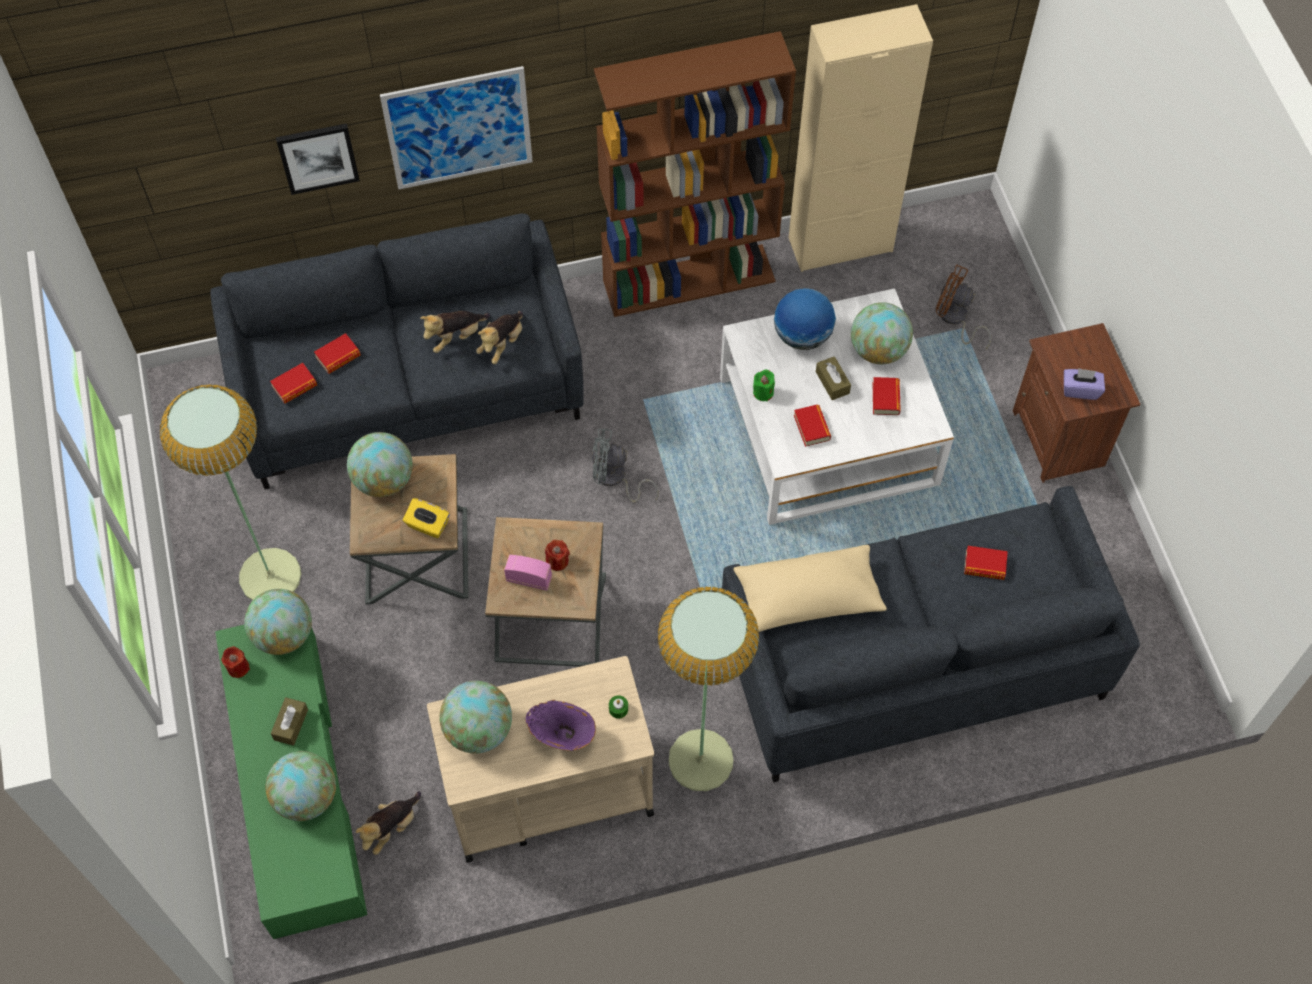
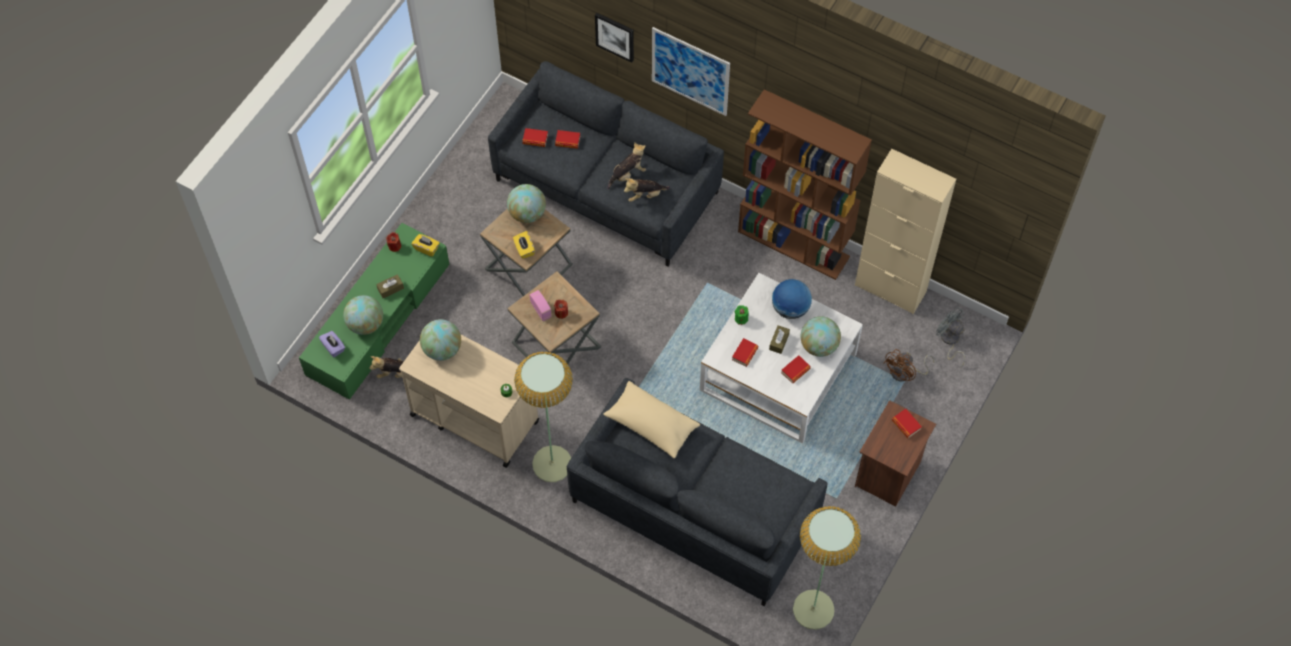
camera: 45 degrees right, 0 degrees up
floor lamp [160,385,301,600] -> floor lamp moved to [793,506,861,630]
globe [244,589,312,655] -> yellow tissue box [412,234,440,257]
plush toy [420,311,490,353] -> plush toy turned 135 degrees clockwise [607,142,646,189]
purple vase [525,700,596,751] -> none
grey fan [592,428,659,503] -> grey fan moved to [936,307,965,367]
brown fan [936,264,991,350] -> brown fan turned 120 degrees counterclockwise [883,349,935,381]
book [964,546,1008,580] -> book moved to [892,409,922,438]
purple tissue box [1064,368,1105,400] -> purple tissue box moved to [319,331,345,358]

